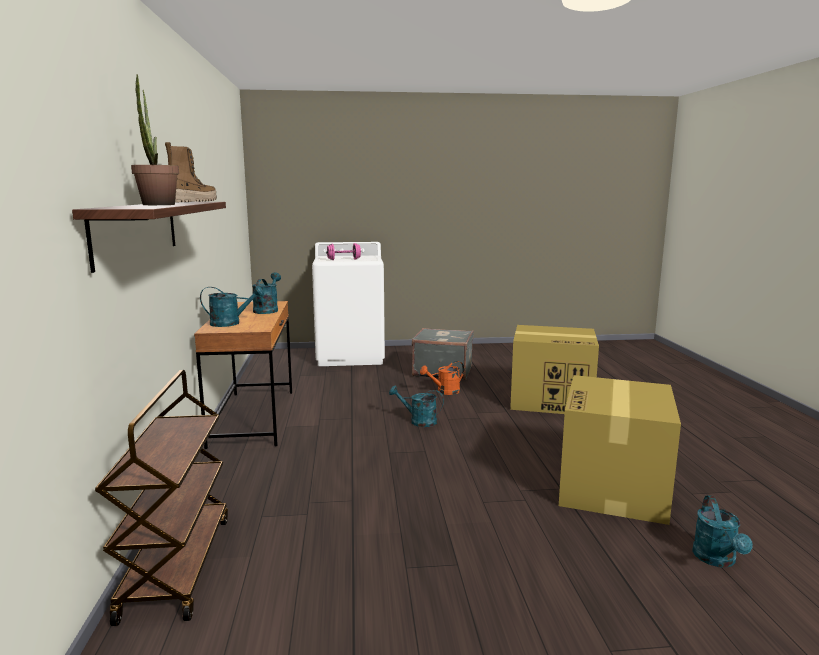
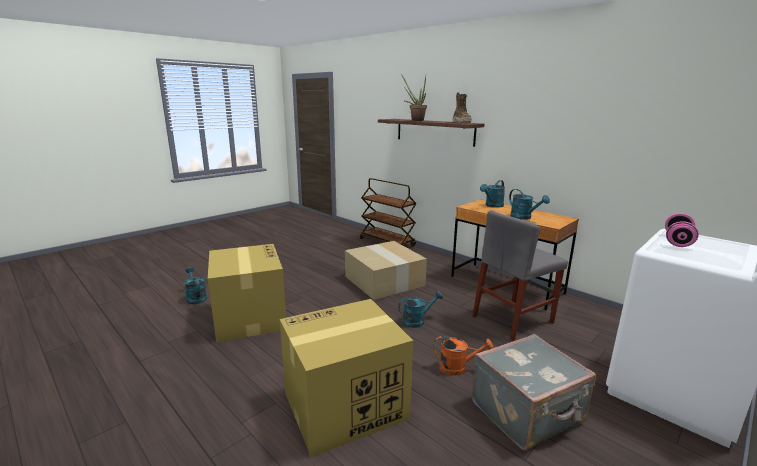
camera: 140 degrees right, 5 degrees up
orange watering can [420,361,464,395] -> orange watering can turned 75 degrees clockwise [433,336,493,376]
none -> cardboard box [345,241,427,300]
none -> grey chair [473,210,568,341]

